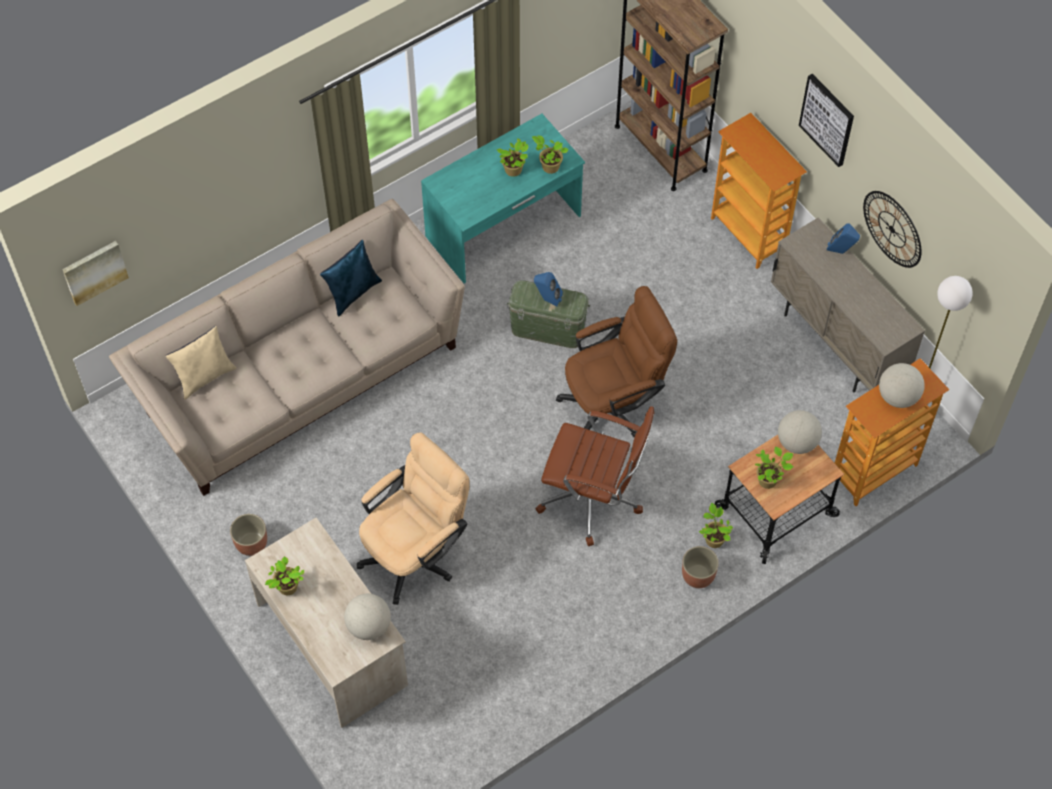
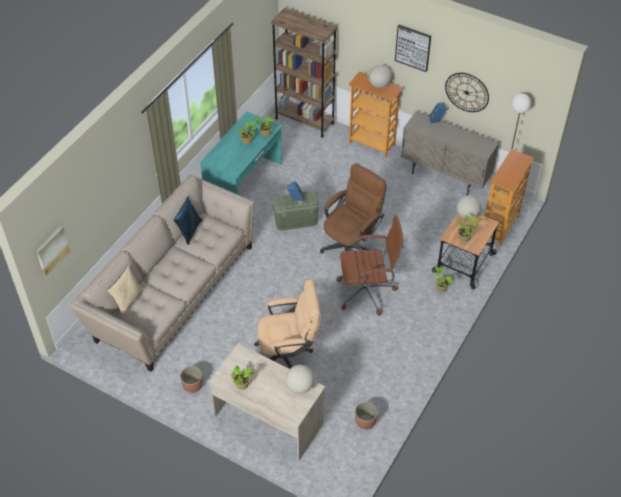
camera: 25 degrees left, 10 degrees down
beige office chair [357,432,469,605] -> beige office chair turned 60 degrees clockwise [254,279,321,368]
planter [682,546,719,588] -> planter moved to [355,402,378,429]
globe [879,363,925,408] -> globe moved to [368,65,391,88]

